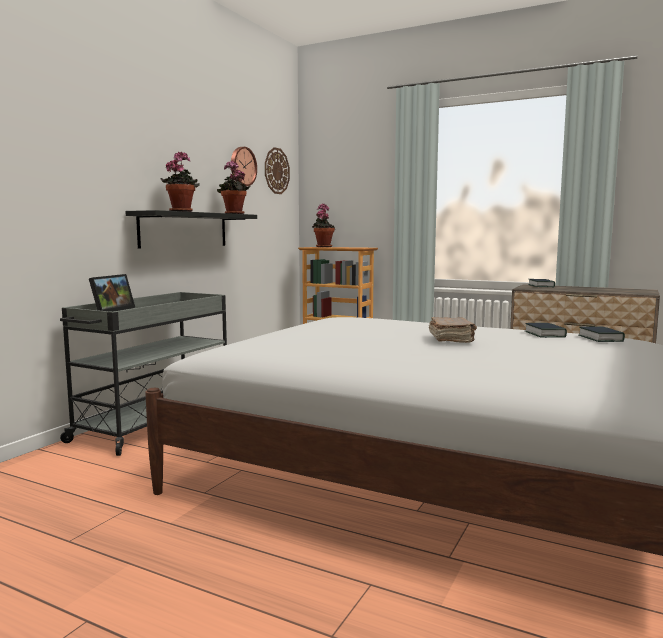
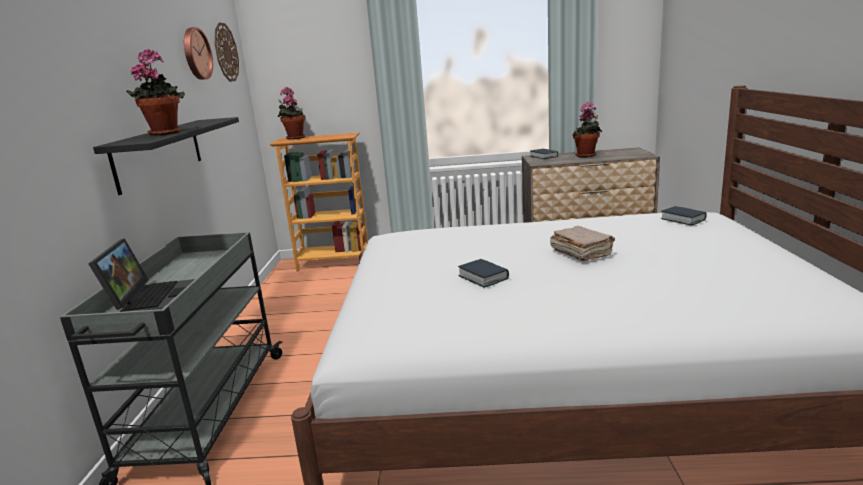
camera: 25 degrees left, 10 degrees up
potted plant [217,161,250,214] -> potted plant moved to [572,102,602,157]
book [525,323,567,338] -> book moved to [458,259,509,288]

